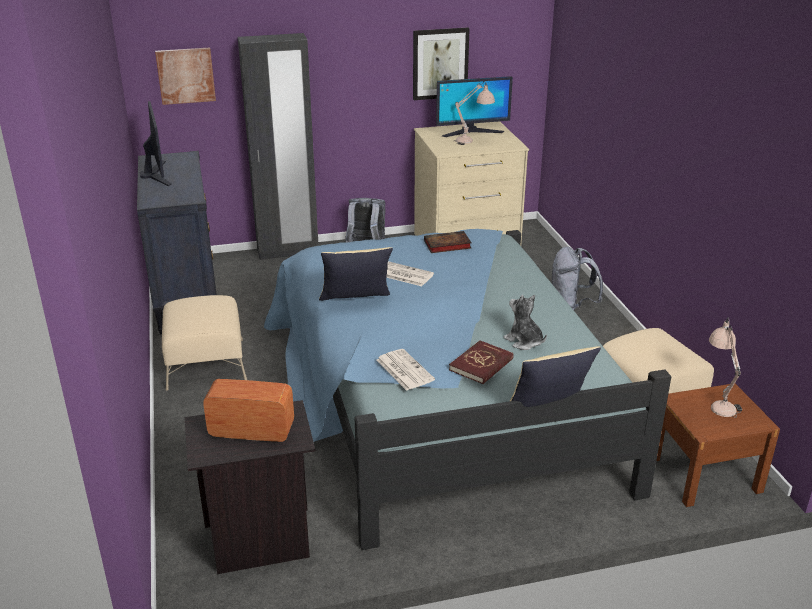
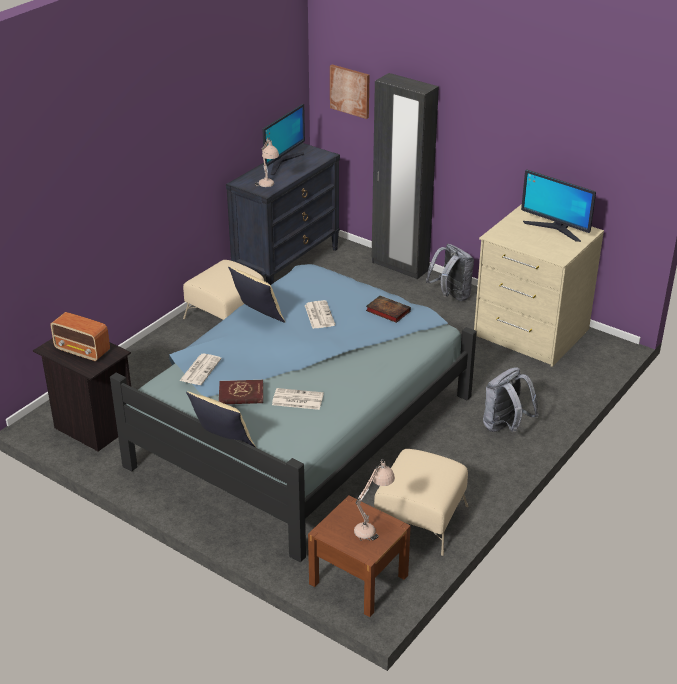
camera: 50 degrees right, 5 degrees up
radio [203,379,294,442] -> radio turned 150 degrees clockwise [51,312,110,362]
picture [413,27,470,100] -> none
beige table lamp [454,81,495,145] -> beige table lamp moved to [255,137,279,187]
plush toy [503,295,547,350] -> newspaper [272,388,324,410]

